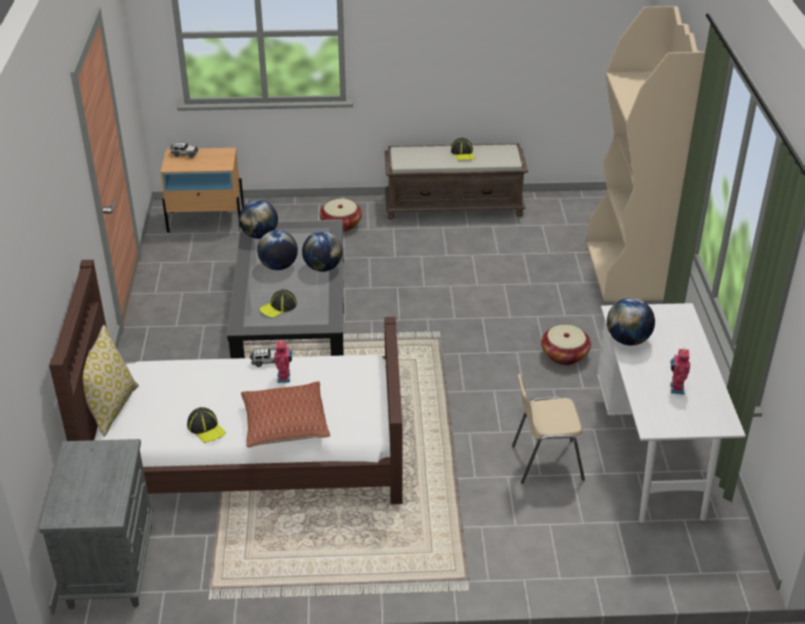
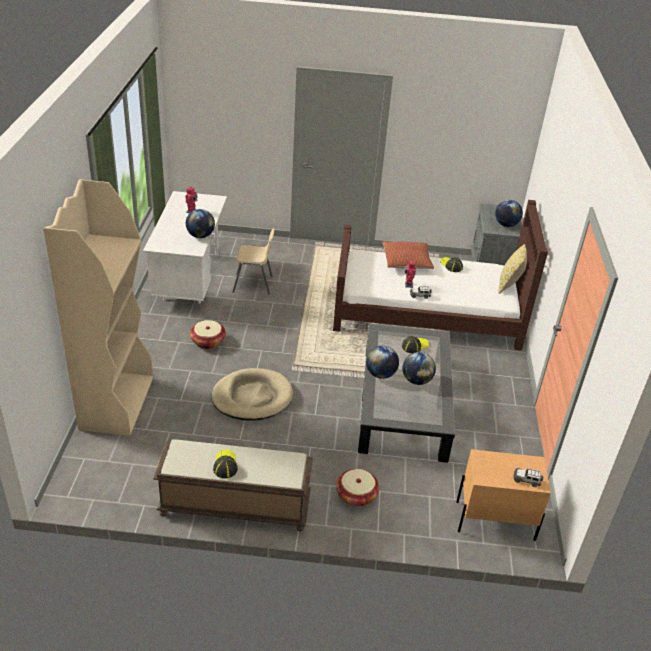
camera: 175 degrees left, 0 degrees up
globe [239,200,278,239] -> globe moved to [495,200,523,227]
none -> beige dog bed [212,368,293,420]

